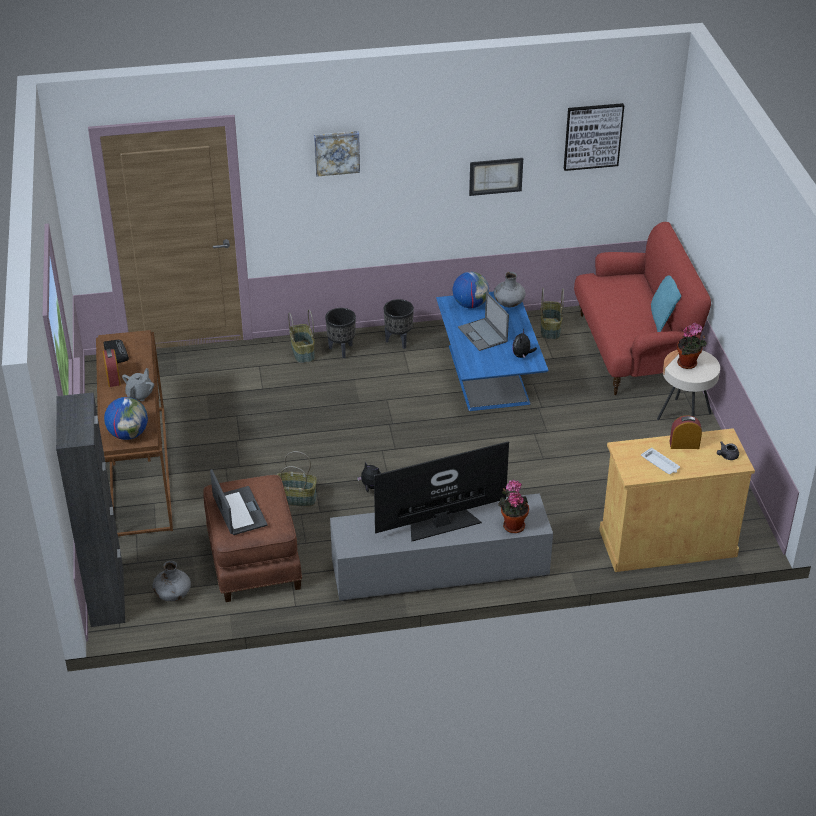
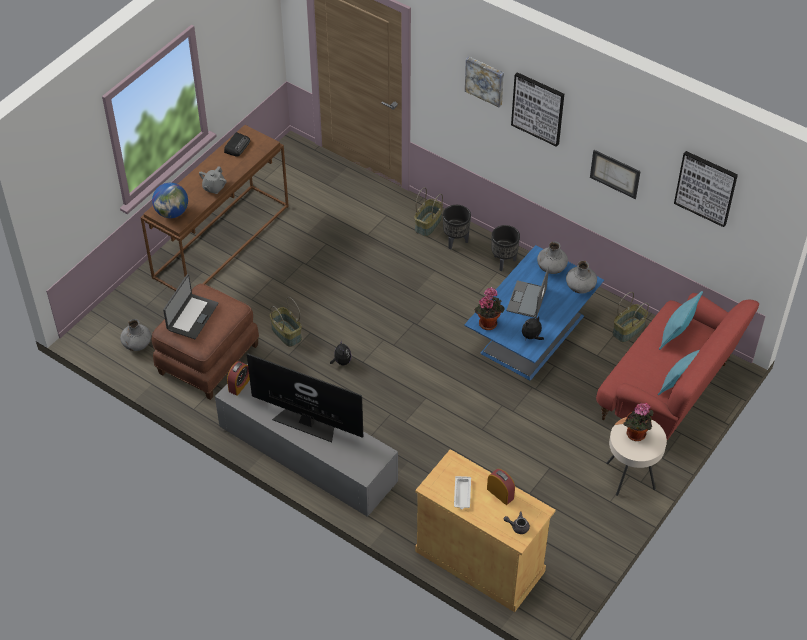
camera: 45 degrees right, 10 degrees up
black cabinet [56,392,125,627] -> none
alarm clock [103,349,121,387] -> alarm clock moved to [227,361,250,396]
grey teapot [122,368,154,401] -> grey teapot turned 135 degrees clockwise [199,166,227,194]
globe [453,272,489,308] -> grey vase [537,241,568,274]
potted plant [498,480,529,533] -> potted plant moved to [474,287,505,330]
none -> picture [511,72,564,147]
none -> turquoise pillow [659,291,703,350]

